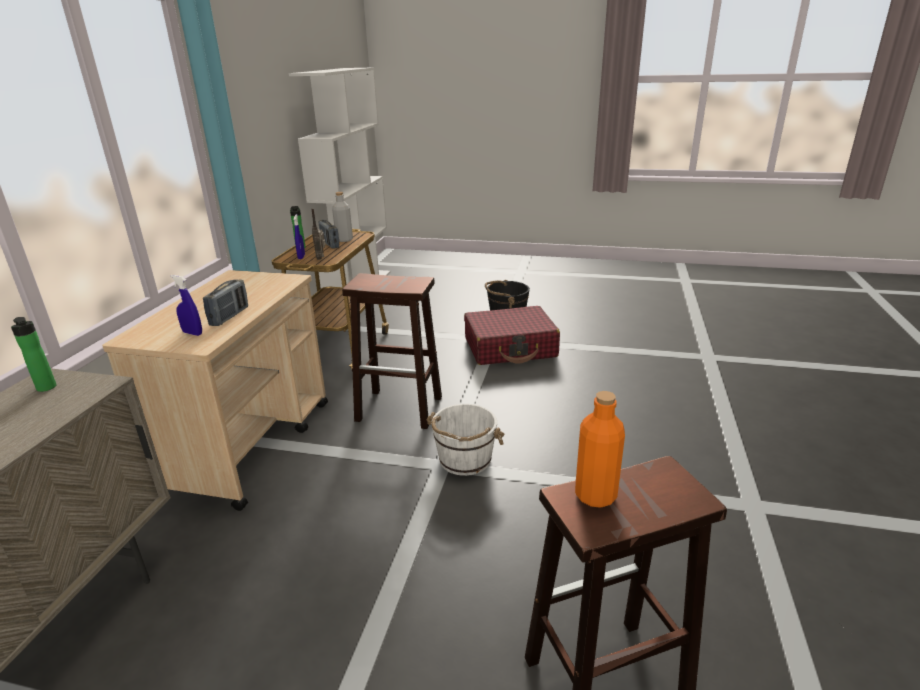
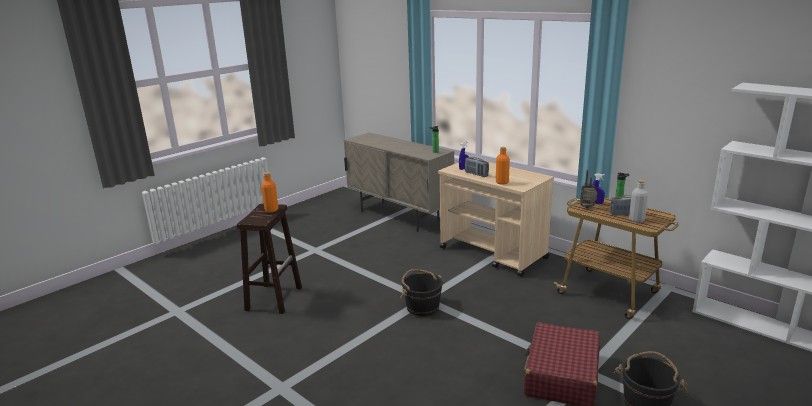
camera: 120 degrees right, 5 degrees down
brown stool [342,273,442,429] -> none
white bucket [427,404,504,476] -> black bucket [400,269,444,316]
none -> orange bottle [496,147,510,185]

